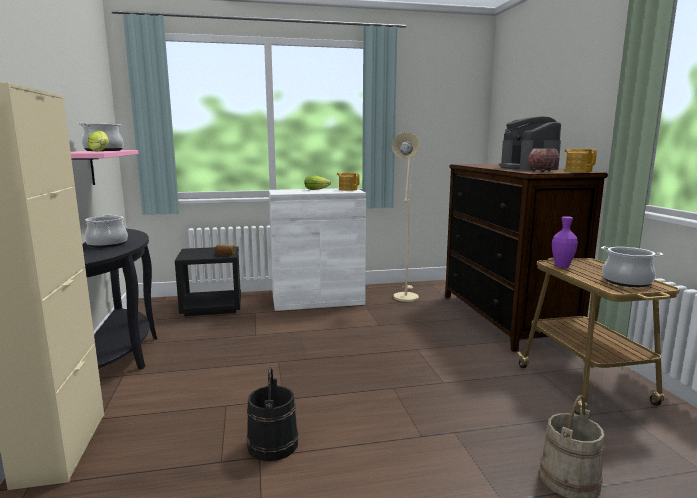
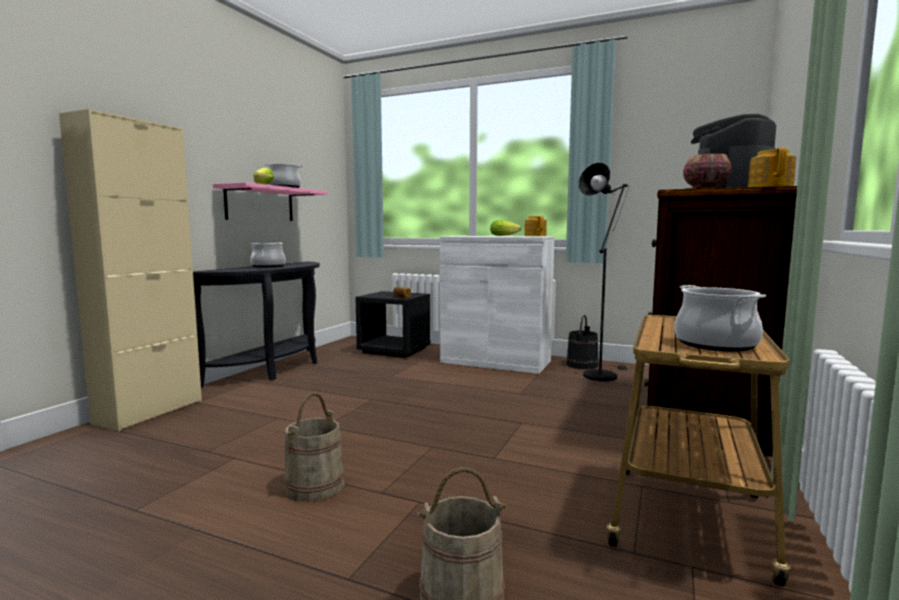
camera: 35 degrees right, 5 degrees down
black bucket [247,367,298,461] -> black bucket moved to [566,315,599,369]
beige floor lamp [392,132,420,302] -> black floor lamp [579,163,629,381]
purple vase [552,216,578,268] -> none
none -> beige bucket [284,393,345,502]

